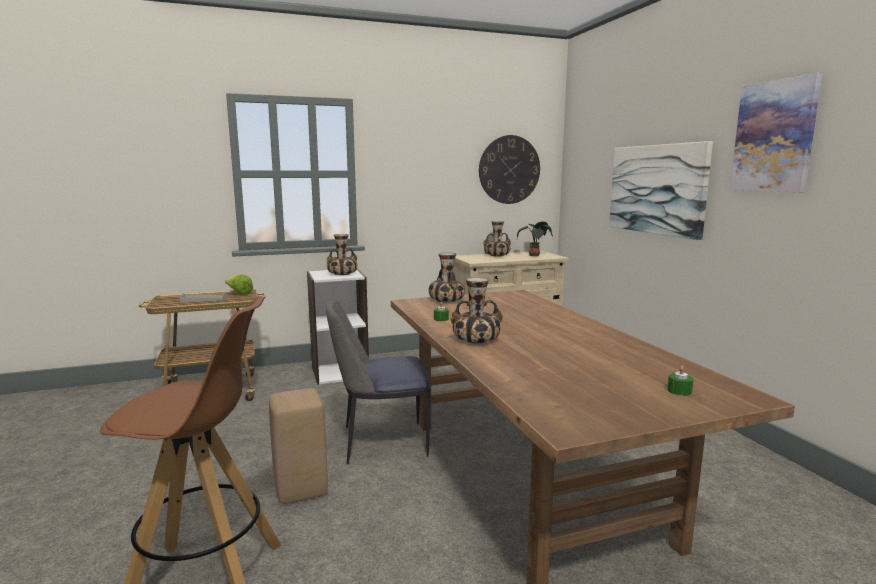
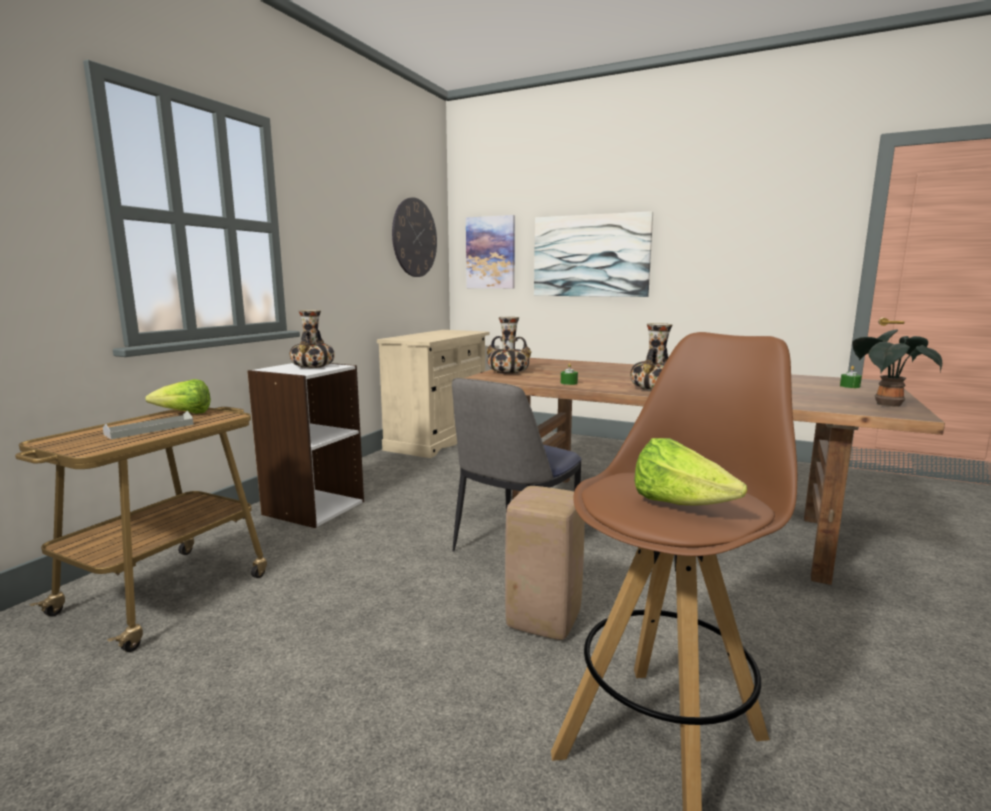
camera: 45 degrees left, 0 degrees up
vase [483,221,511,257] -> none
potted plant [517,222,553,256] -> potted plant moved to [852,330,942,407]
picture [730,73,822,192] -> picture moved to [466,215,515,288]
none -> lettuce [634,438,747,506]

